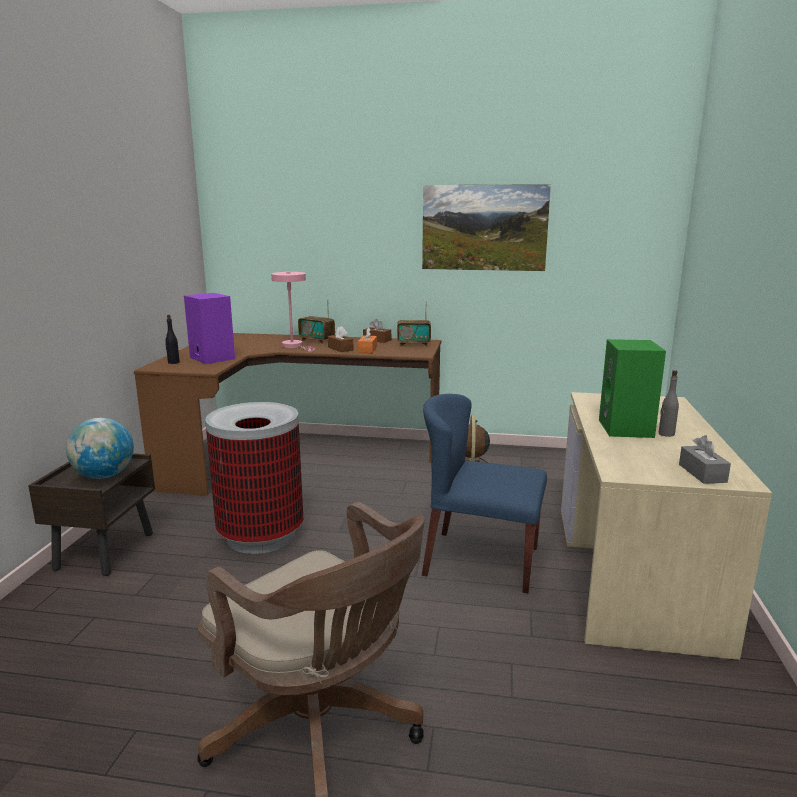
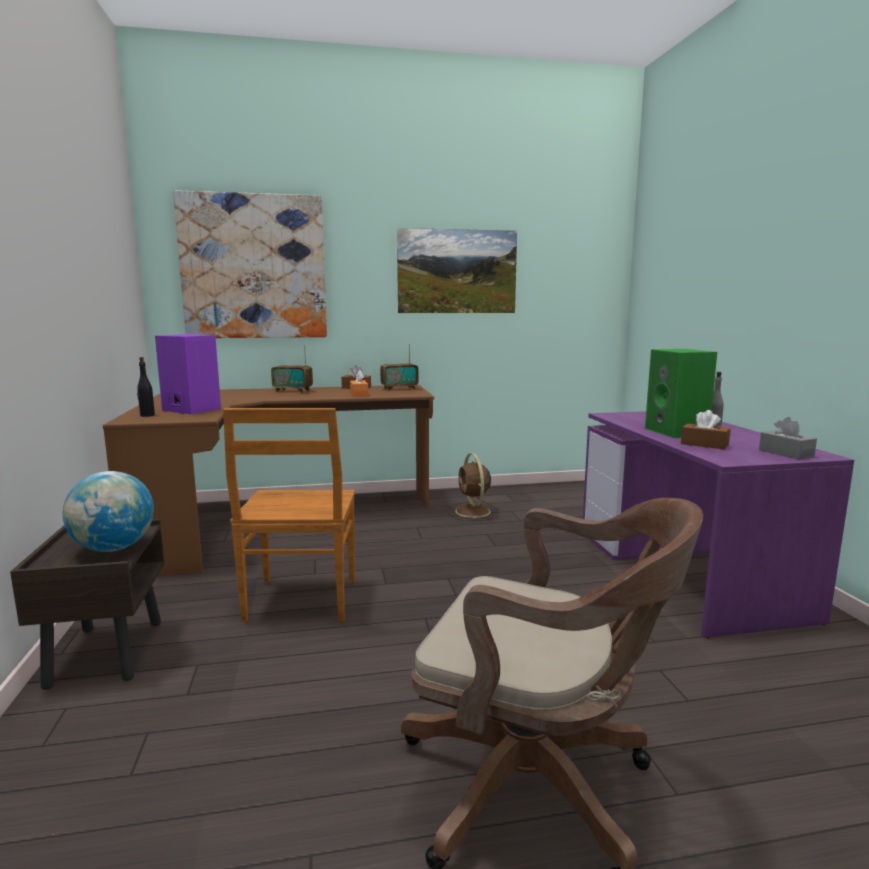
camera: 20 degrees left, 5 degrees down
trash can [205,402,303,554] -> brown chair [223,408,355,622]
pink table lamp [271,272,315,352] -> none
brown tissue box [328,326,354,352] -> brown tissue box moved to [681,410,731,449]
blue chair [422,394,547,593] -> none
beige desk [561,392,772,660] -> purple desk [583,411,854,638]
none -> picture [173,190,327,338]

